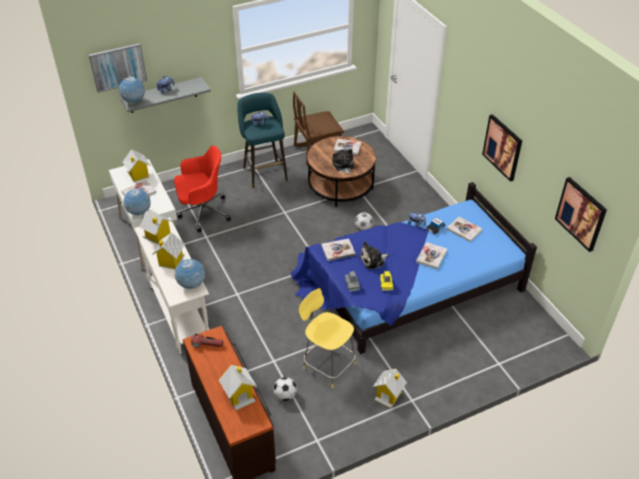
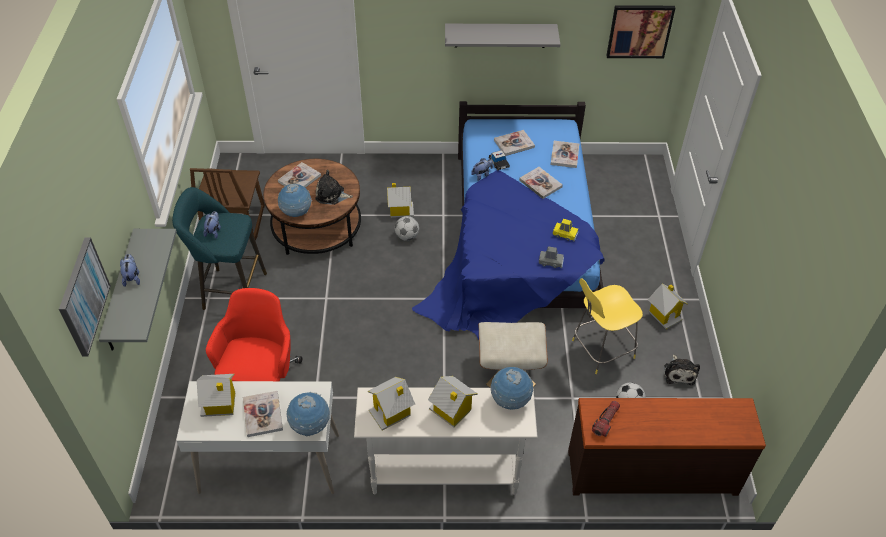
camera: 65 degrees left, 5 degrees up
globe [119,77,145,104] -> globe moved to [278,184,312,217]
toy house [219,365,257,411] -> toy house moved to [387,183,414,218]
book [322,239,356,261] -> book moved to [550,141,579,168]
plush toy [359,241,388,270] -> plush toy moved to [664,354,700,385]
picture [482,114,522,182] -> grey shelf [445,24,560,48]
none -> beige ottoman [478,322,548,387]

